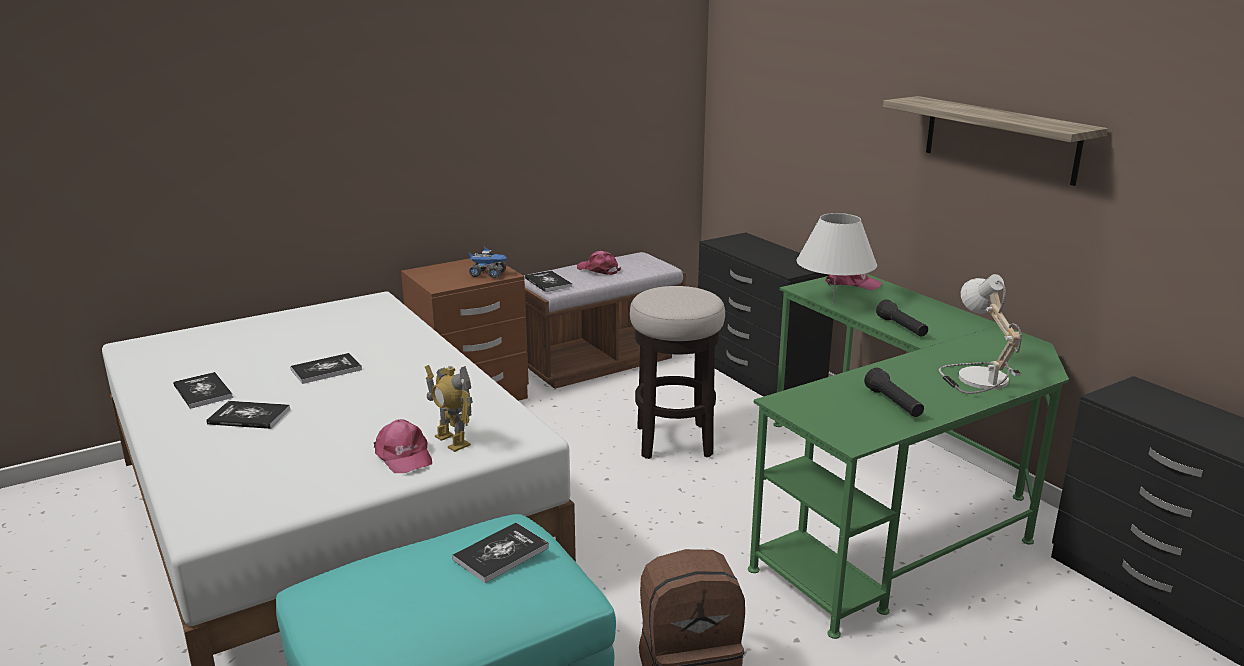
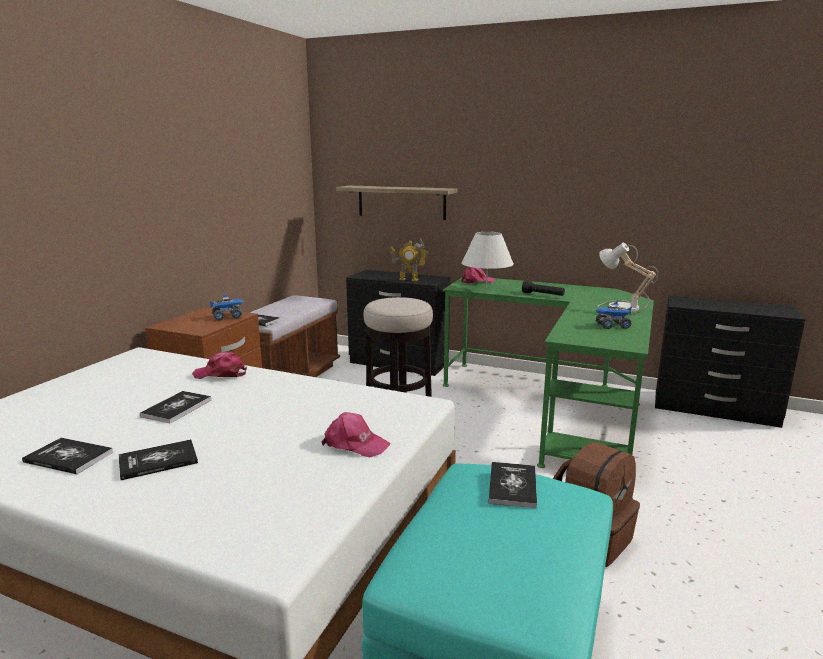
camera: 35 degrees left, 5 degrees down
toy robot [425,365,473,452] -> toy robot moved to [390,238,428,281]
pink cap [577,251,621,275] -> pink cap moved to [192,352,247,379]
black flashlight [864,368,924,417] -> toy truck [596,301,632,329]
shelf [883,96,1108,186] -> shelf moved to [336,186,458,220]

